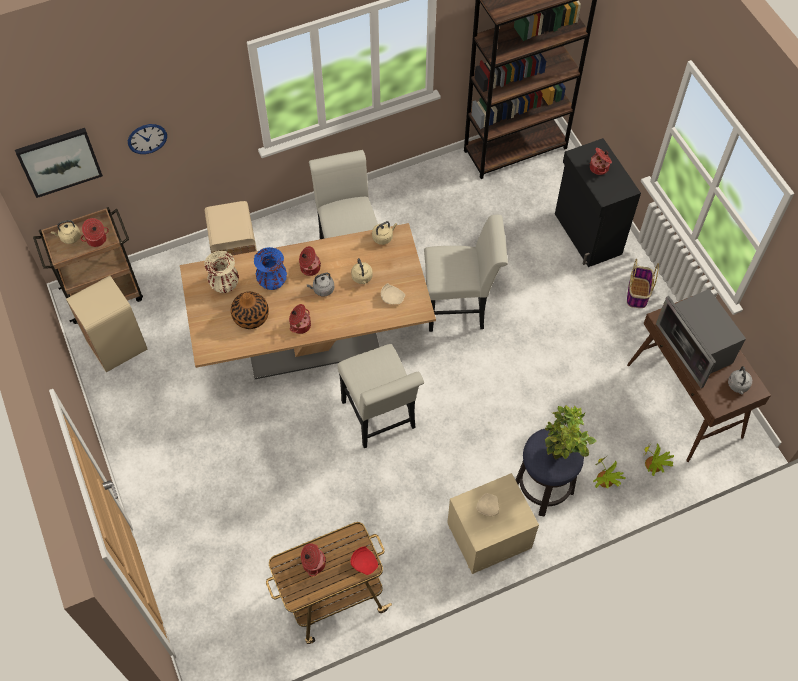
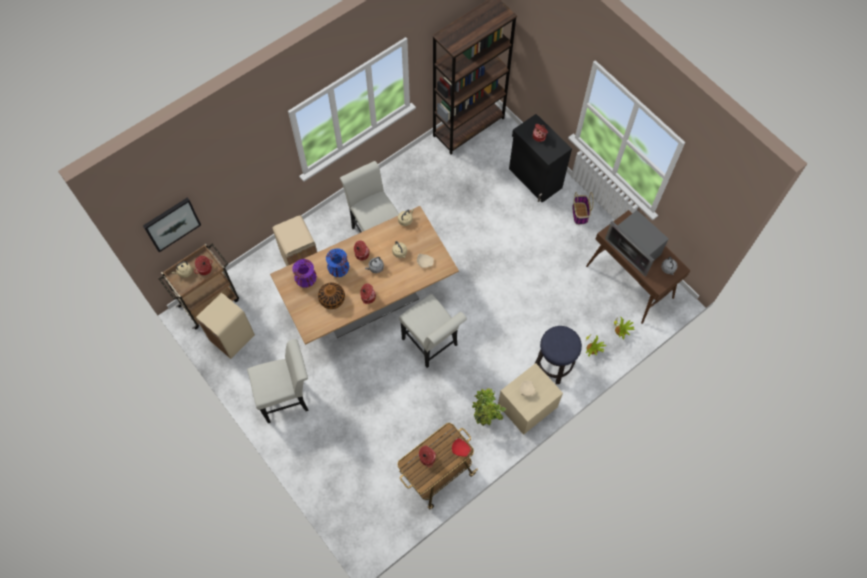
camera: 15 degrees left, 5 degrees up
wall clock [128,124,167,154] -> none
beige vase [204,251,239,293] -> purple vase [292,259,317,288]
white chair [424,215,508,332] -> white chair moved to [247,339,309,423]
potted plant [545,405,596,459] -> potted plant moved to [472,388,506,426]

